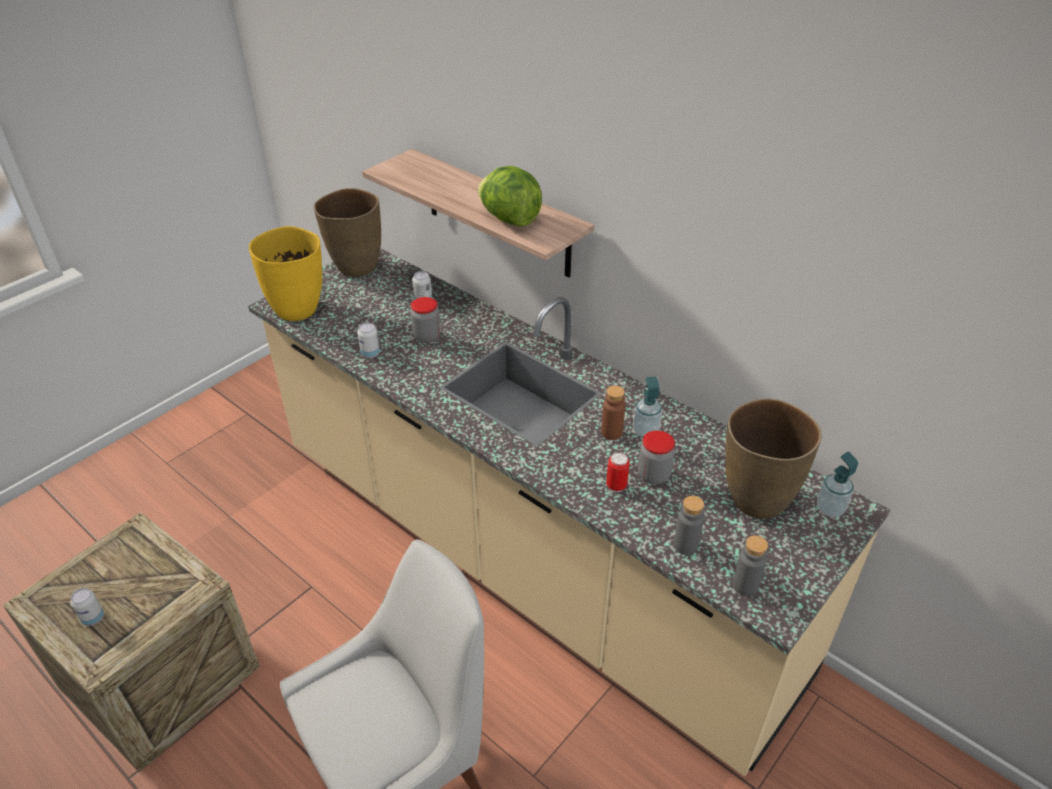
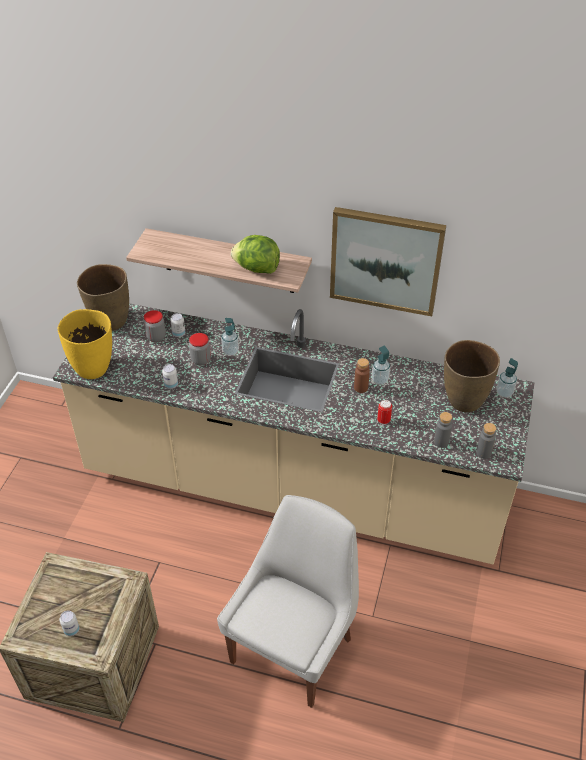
camera: 25 degrees left, 5 degrees up
jar [638,431,675,484] -> jar moved to [144,310,166,342]
none -> soap dispenser [221,318,239,356]
none -> picture [330,207,446,316]

